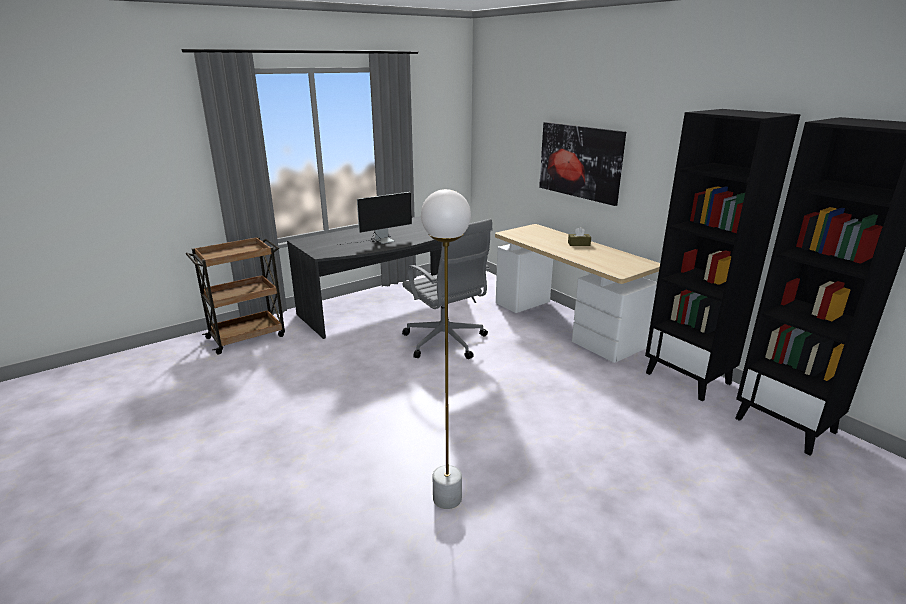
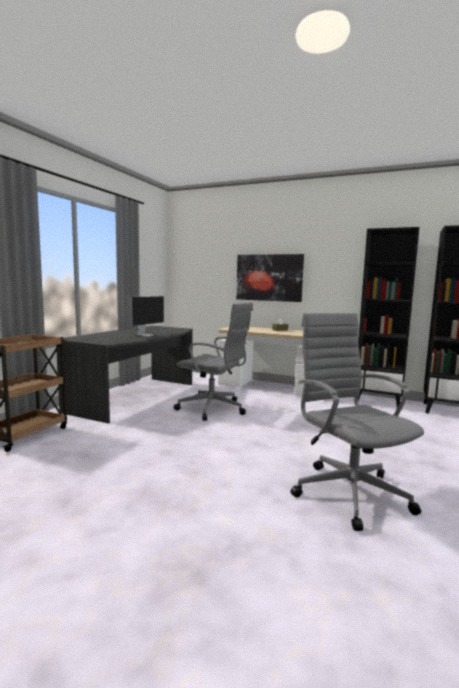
camera: 30 degrees left, 15 degrees down
white floor lamp [421,189,471,509] -> grey office chair [291,313,424,531]

